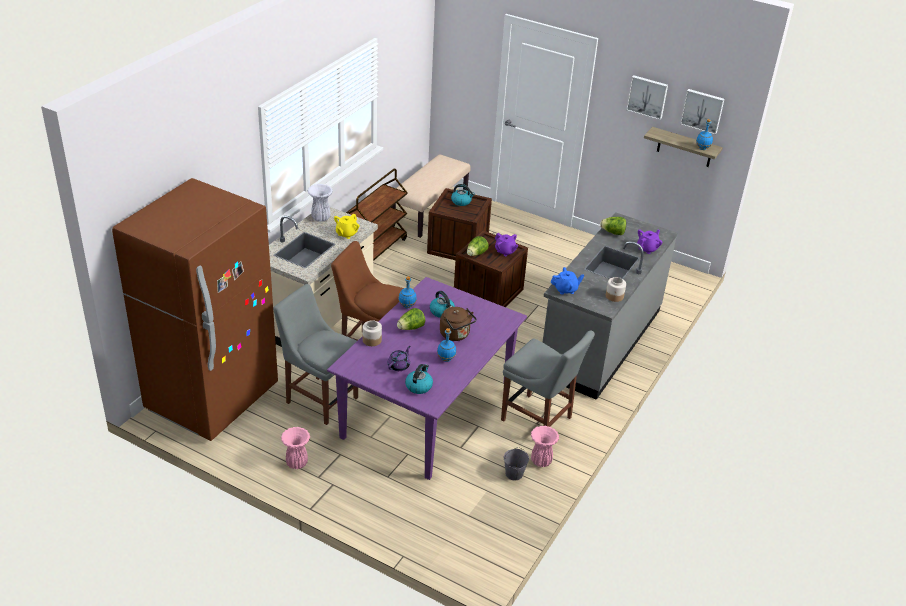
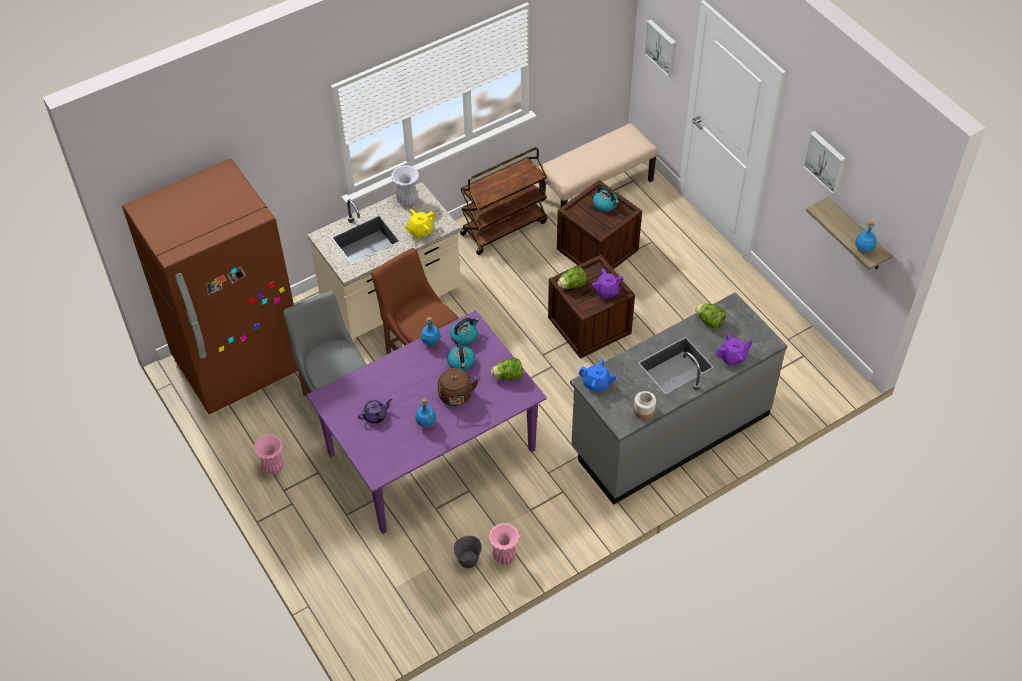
camera: 30 degrees right, 15 degrees up
jar [362,320,382,346] -> none
lettuce [397,308,425,330] -> lettuce moved to [491,357,523,380]
kettle [405,364,433,394] -> kettle moved to [450,318,479,346]
grey chair [501,330,595,427] -> none
picture [680,89,724,135] -> picture moved to [644,19,676,77]

